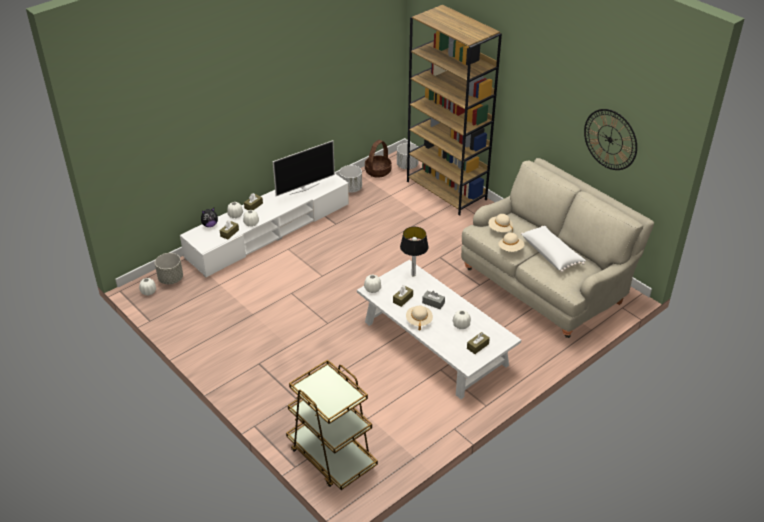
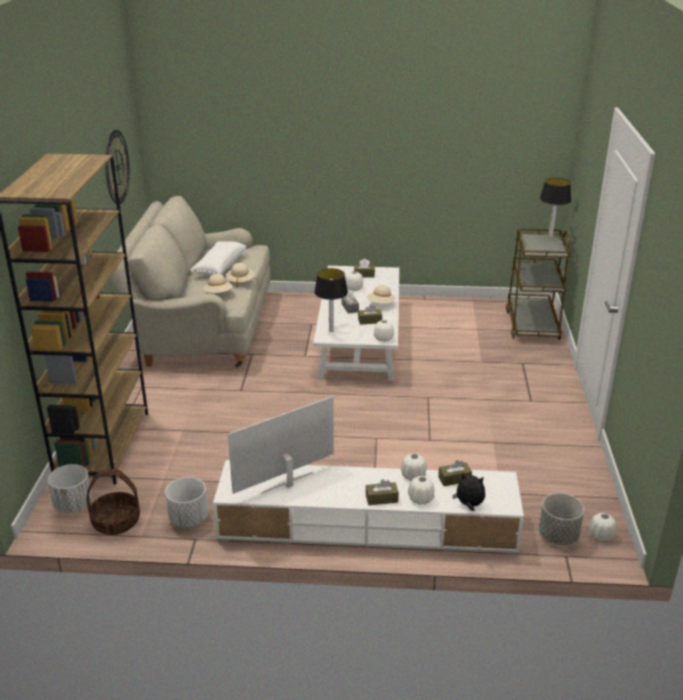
camera: 135 degrees left, 10 degrees down
television [273,140,335,196] -> television turned 45 degrees counterclockwise [228,396,334,494]
none -> table lamp [540,178,571,238]

